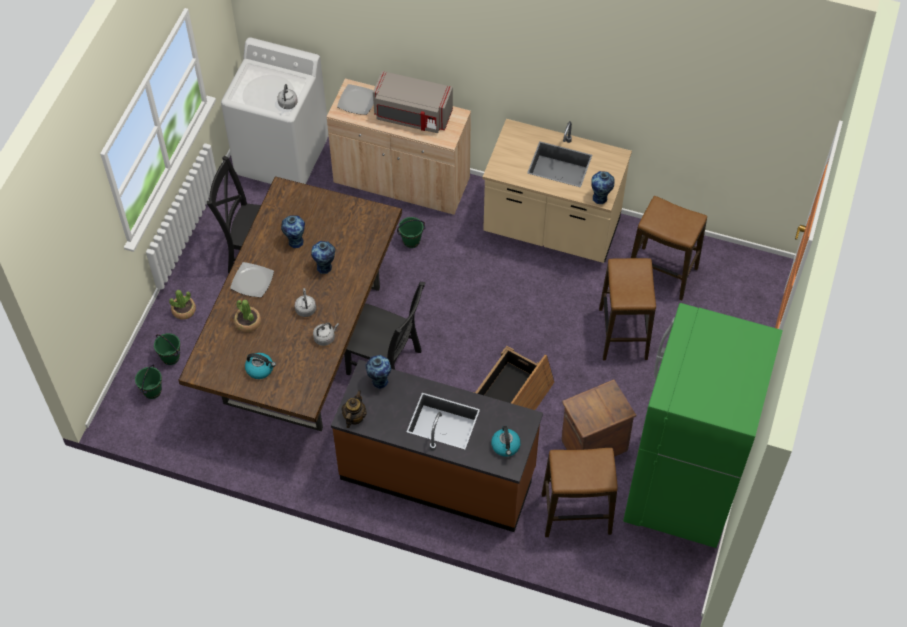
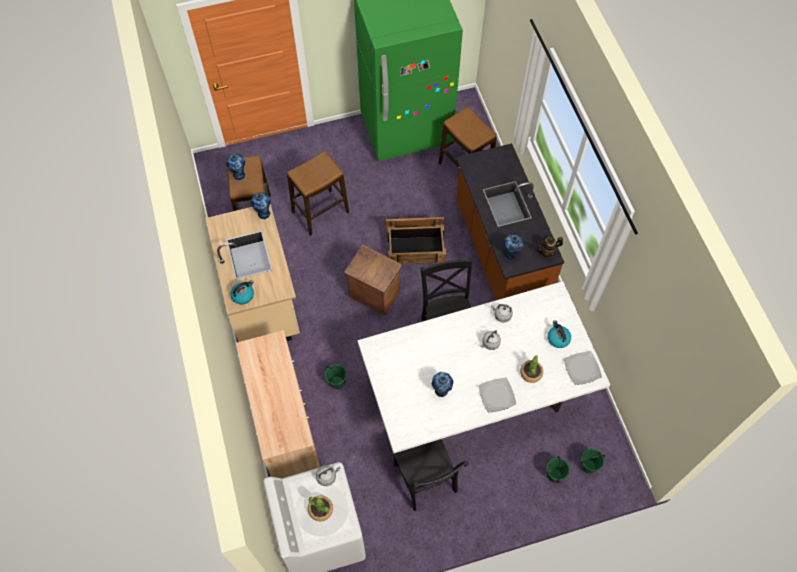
camera: 125 degrees left, 5 degrees up
potted plant [169,290,196,320] -> potted plant moved to [308,495,333,521]
brown dining table [178,177,402,431] -> white dining table [358,281,610,453]
vase [311,241,335,274] -> vase moved to [226,154,245,180]
plate [337,84,374,115] -> plate moved to [564,351,602,385]
grey microwave [373,71,453,133] -> none
kettle [491,426,521,456] -> kettle moved to [231,280,254,305]
crate [562,379,637,457] -> crate moved to [344,245,402,315]

